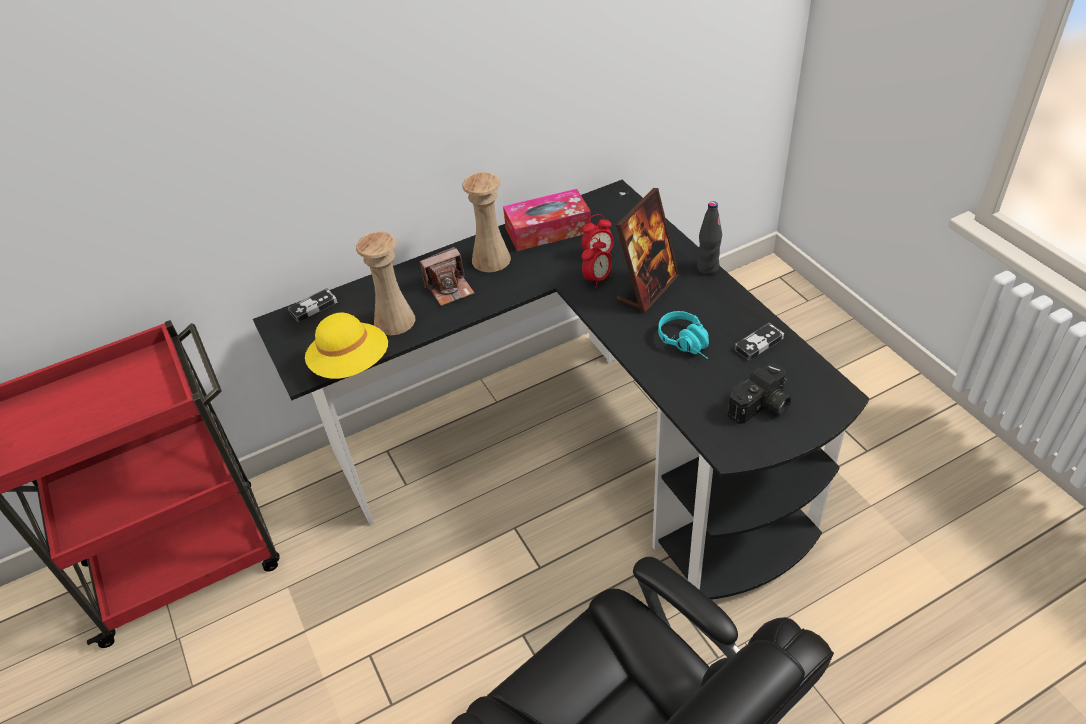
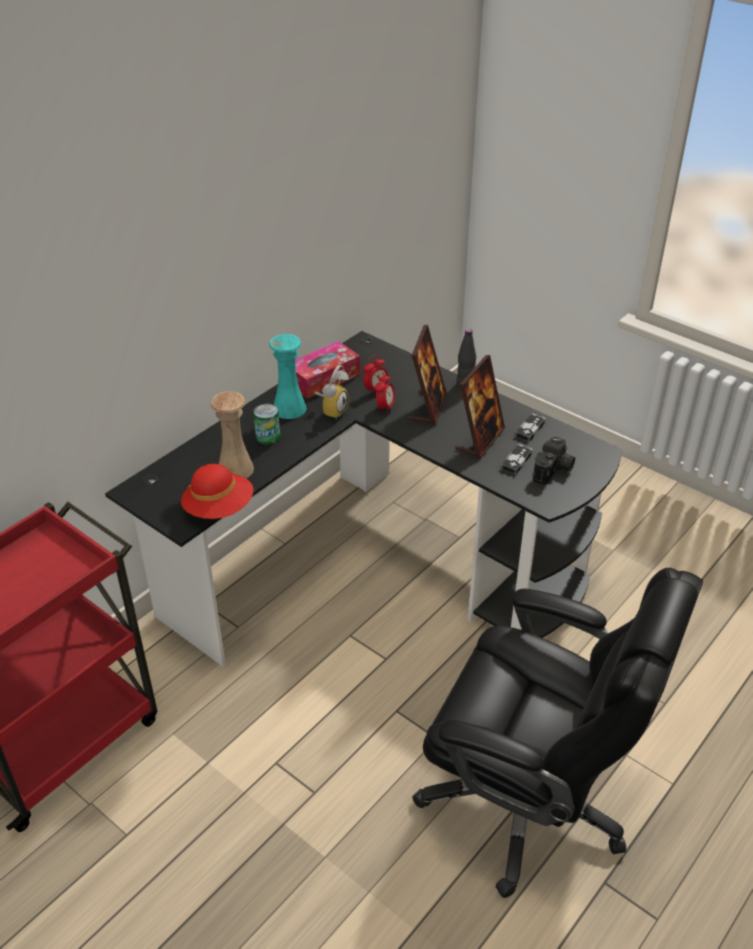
camera: 25 degrees left, 5 degrees down
game controller [288,288,337,322] -> game controller moved to [501,443,533,474]
yellow hat [305,313,388,379] -> red hat [181,464,254,519]
camera [420,247,474,306] -> can [253,403,280,444]
beige vase [462,172,511,272] -> turquoise vase [269,334,307,419]
turquoise headphones [658,311,709,359] -> picture frame [455,355,505,459]
none -> alarm clock [315,365,349,420]

